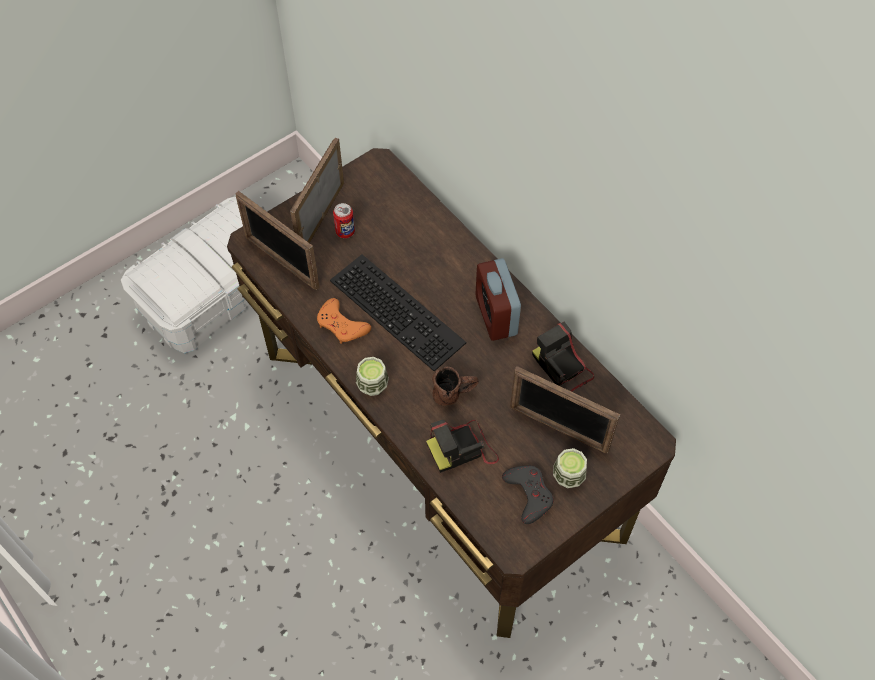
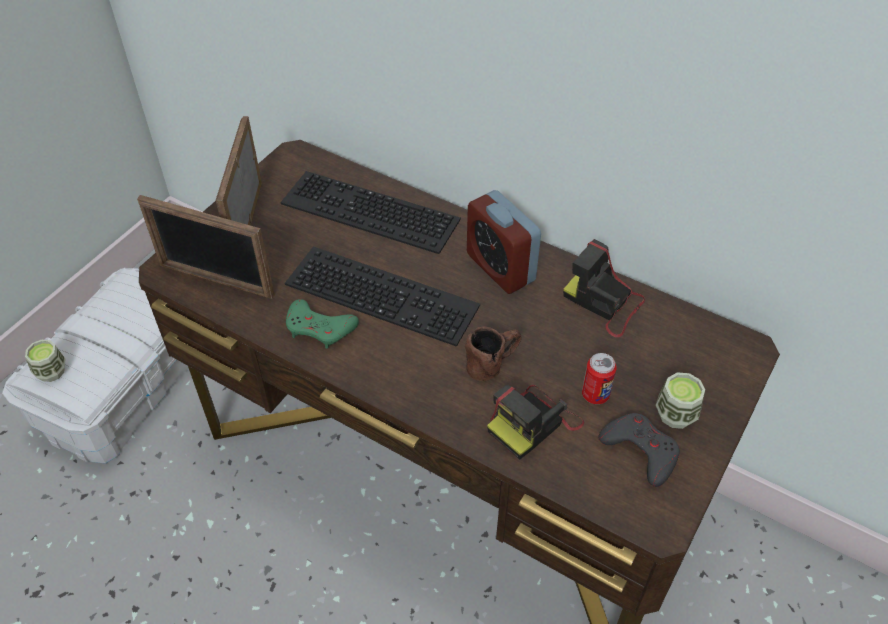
camera: 20 degrees left, 10 degrees down
orange game controller [317,298,371,344] -> green game controller [286,299,359,349]
can [333,203,355,238] -> can moved to [582,353,617,404]
cup [356,357,389,396] -> cup moved to [25,340,65,382]
picture frame [510,366,620,453] -> none
none -> keyboard [280,171,461,254]

